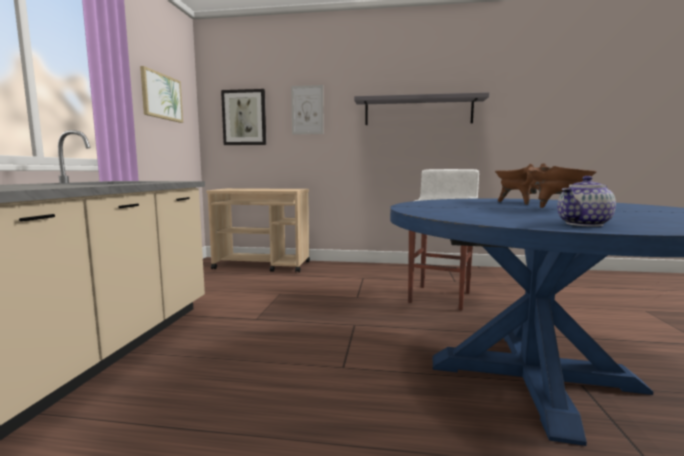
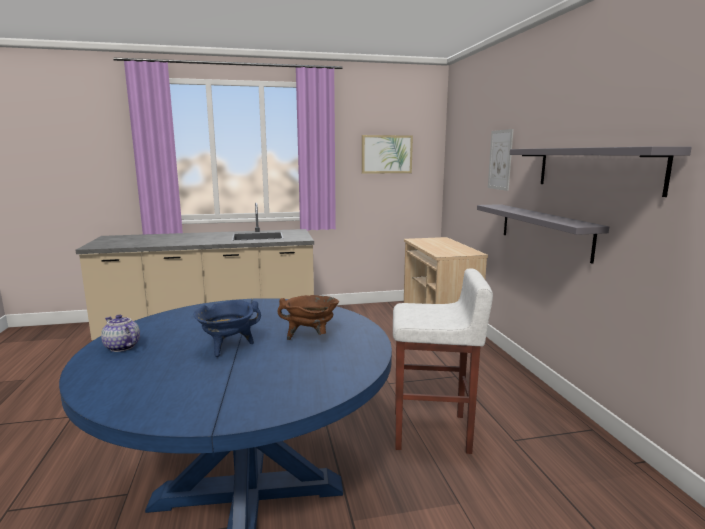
camera: 70 degrees right, 5 degrees up
picture [221,89,266,145] -> none
brown cooking pot [527,163,597,208] -> blue cooking pot [194,300,261,357]
none -> grey shelf [477,204,609,264]

